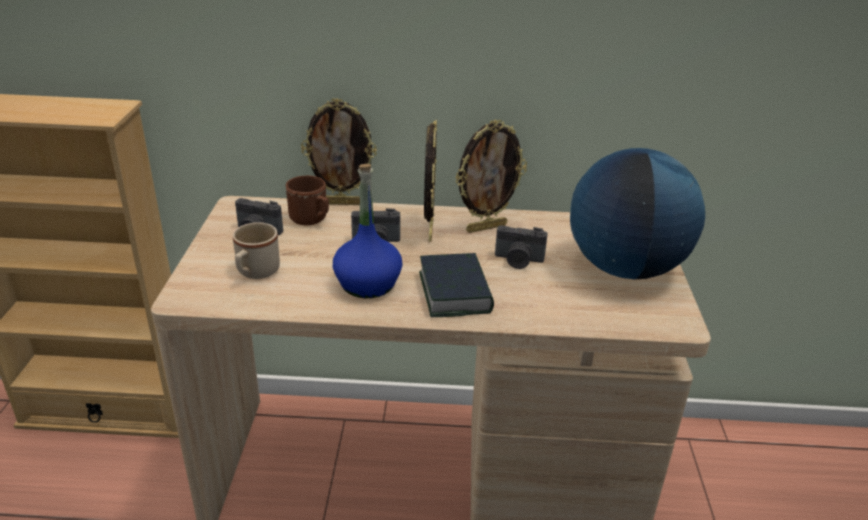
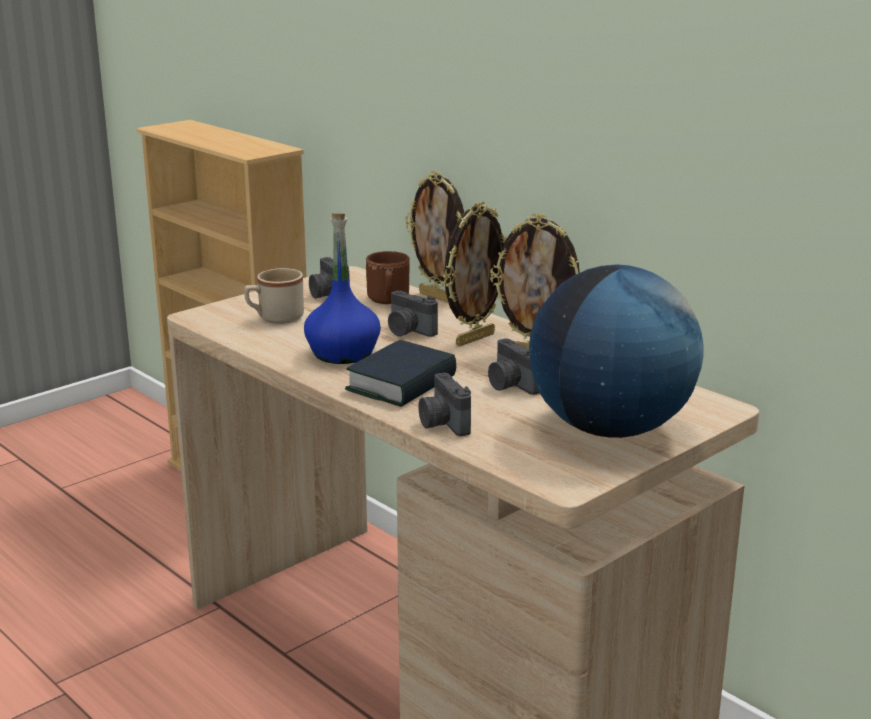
camera: 45 degrees right, 10 degrees down
none -> camera [418,373,471,436]

